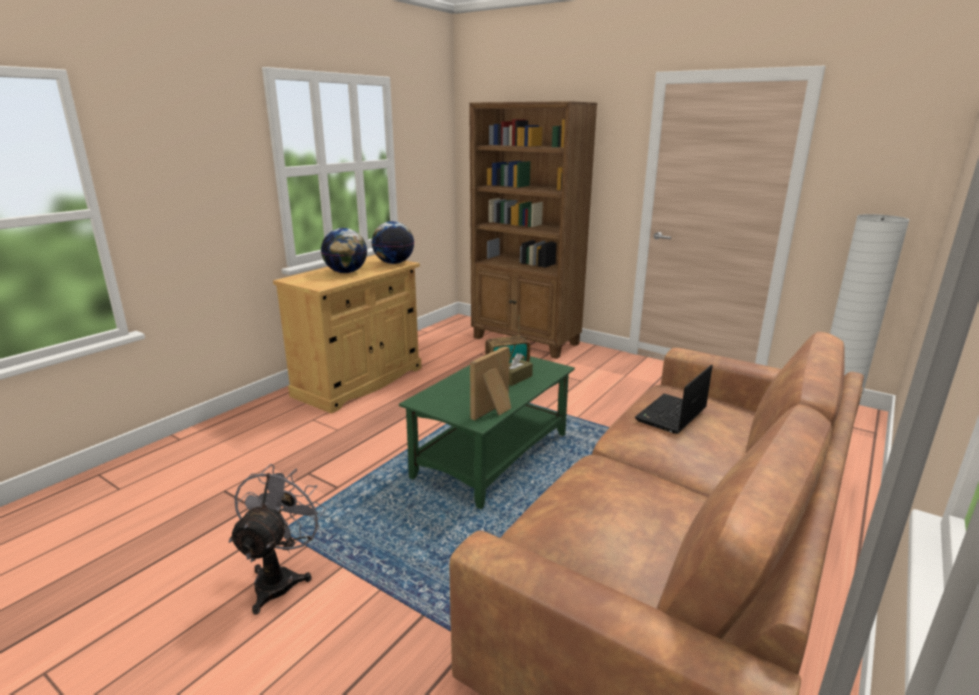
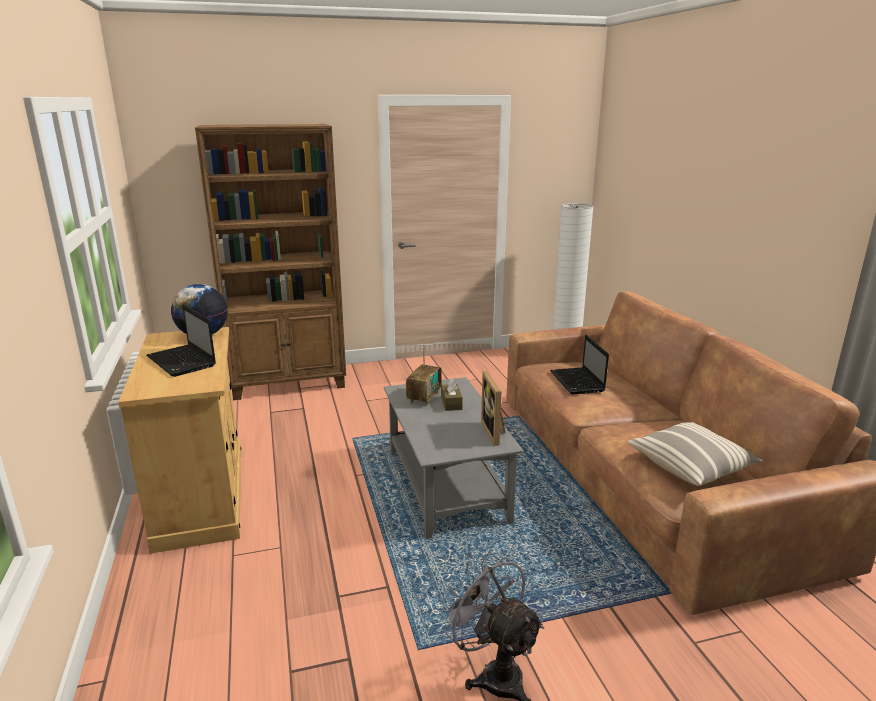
camera: 50 degrees left, 0 degrees up
globe [321,228,367,273] -> laptop [146,304,216,377]
green coffee table [399,356,575,509] -> grey coffee table [384,377,524,539]
none -> pillow [628,422,763,486]

